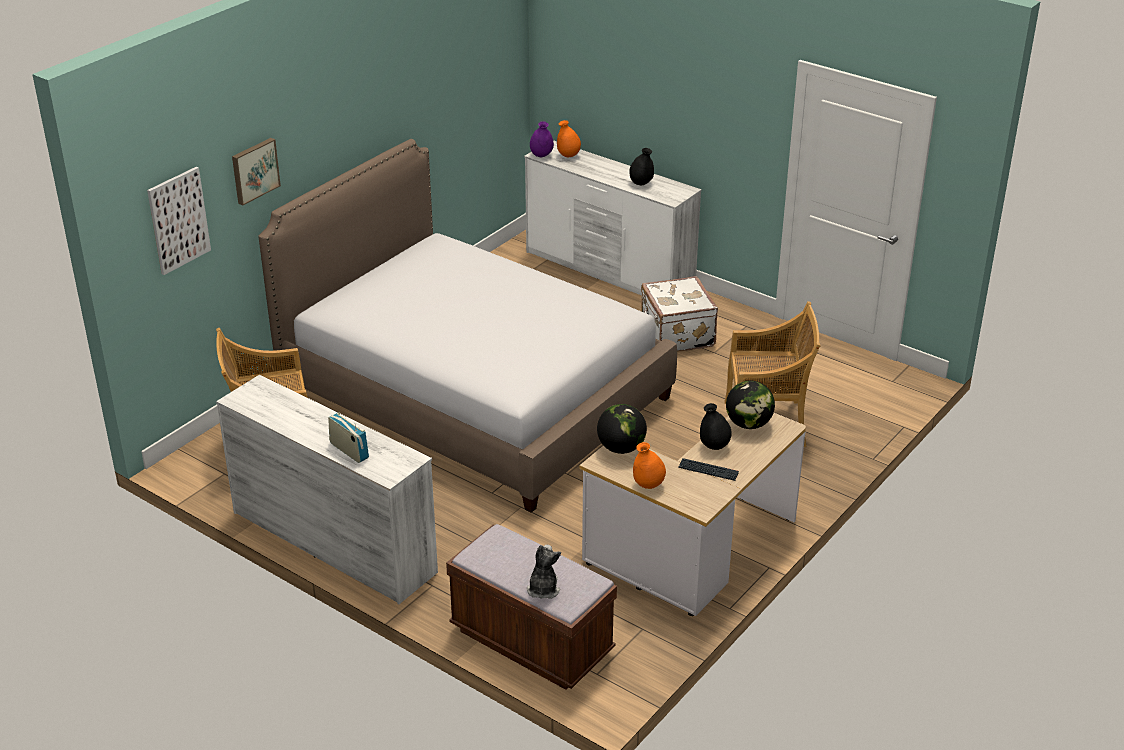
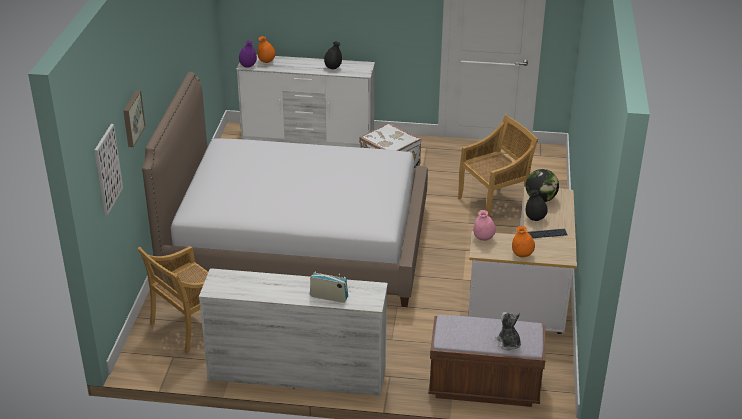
camera: 30 degrees left, 0 degrees up
globe [597,404,647,454] -> pink vase [473,210,496,241]

